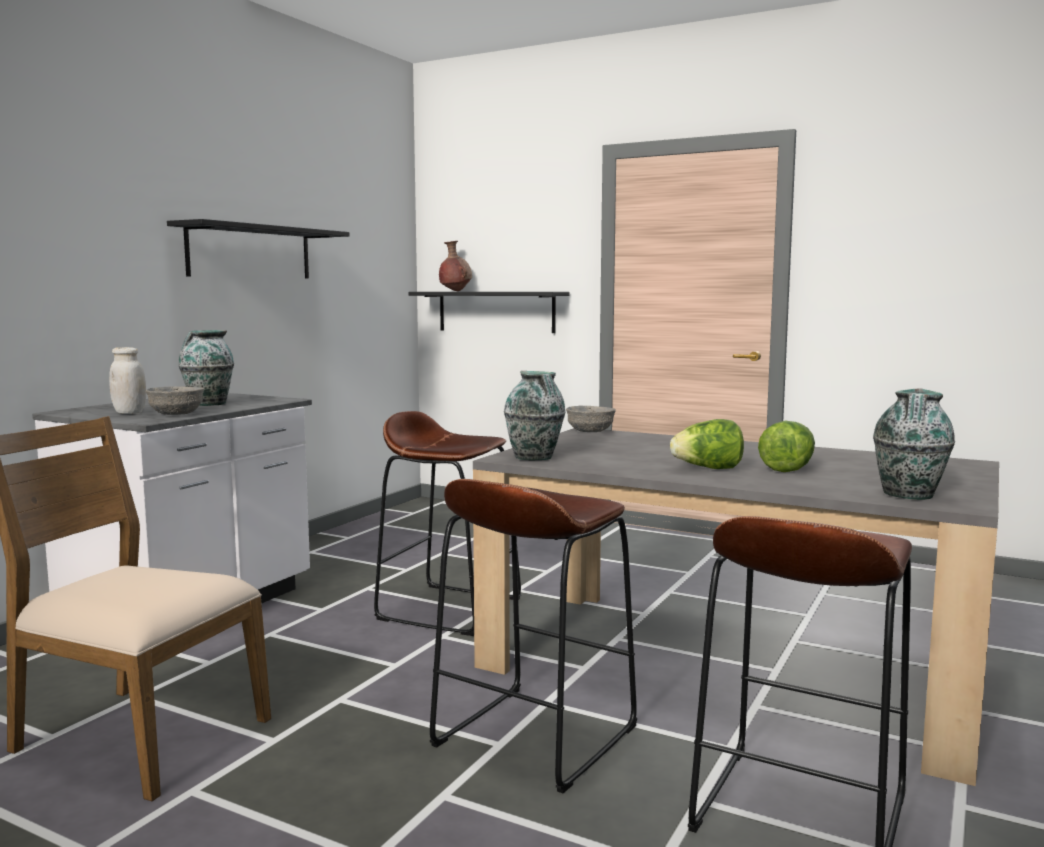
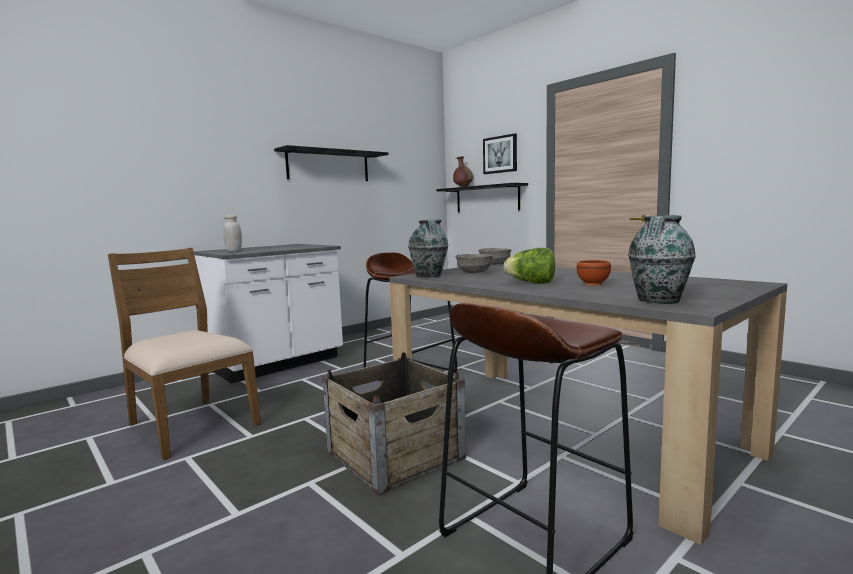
camera: 20 degrees right, 0 degrees up
grey bowl [146,386,204,415] -> grey bowl moved to [456,254,493,273]
vase [179,330,234,406] -> none
brown stool [430,479,637,793] -> crate [322,352,466,496]
lettuce [758,420,815,472] -> brown bowl [576,260,611,286]
none -> picture [483,133,517,174]

